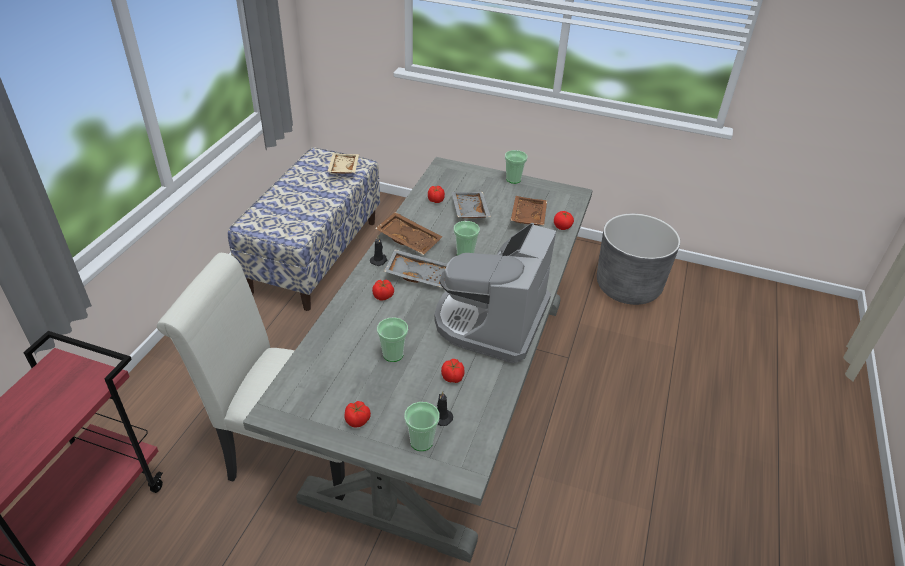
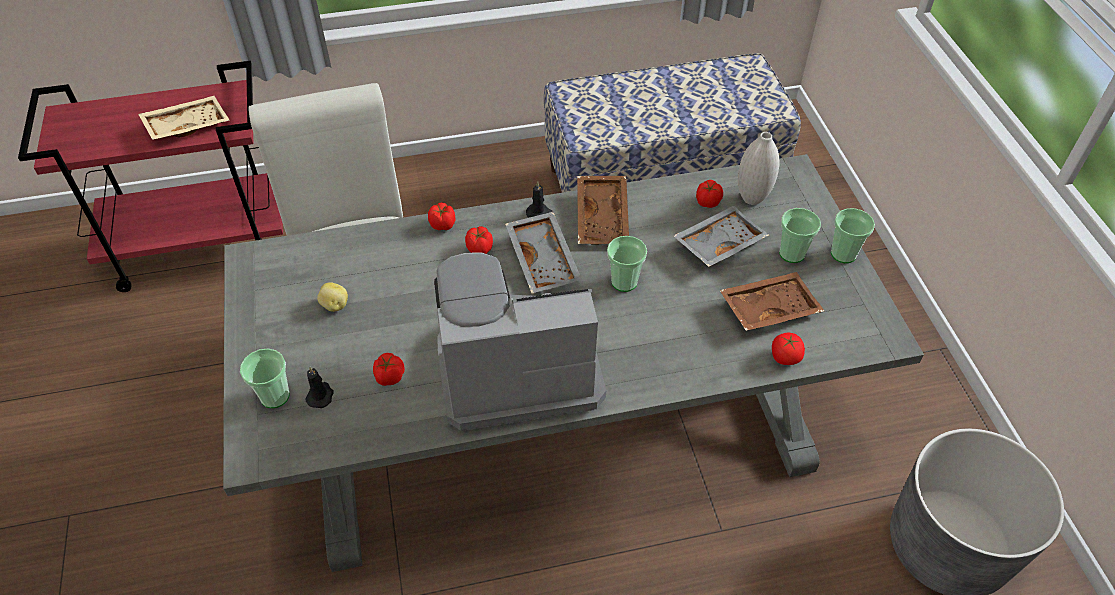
camera: 60 degrees right, 10 degrees up
beige tray [327,153,359,174] -> beige tray moved to [138,96,230,140]
tomato [344,401,371,428] -> tomato moved to [428,202,455,230]
cup [377,318,408,362] -> cup moved to [779,208,821,263]
none -> potato [317,282,348,312]
none -> white vase [738,132,780,205]

